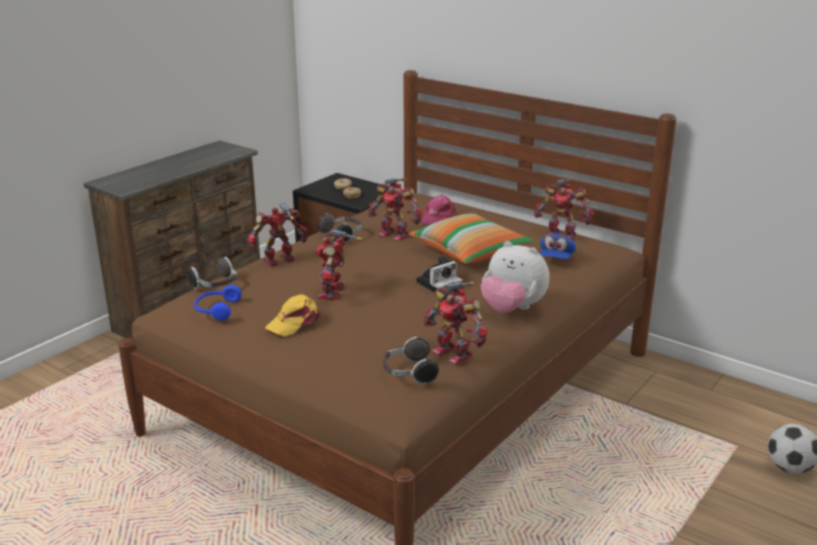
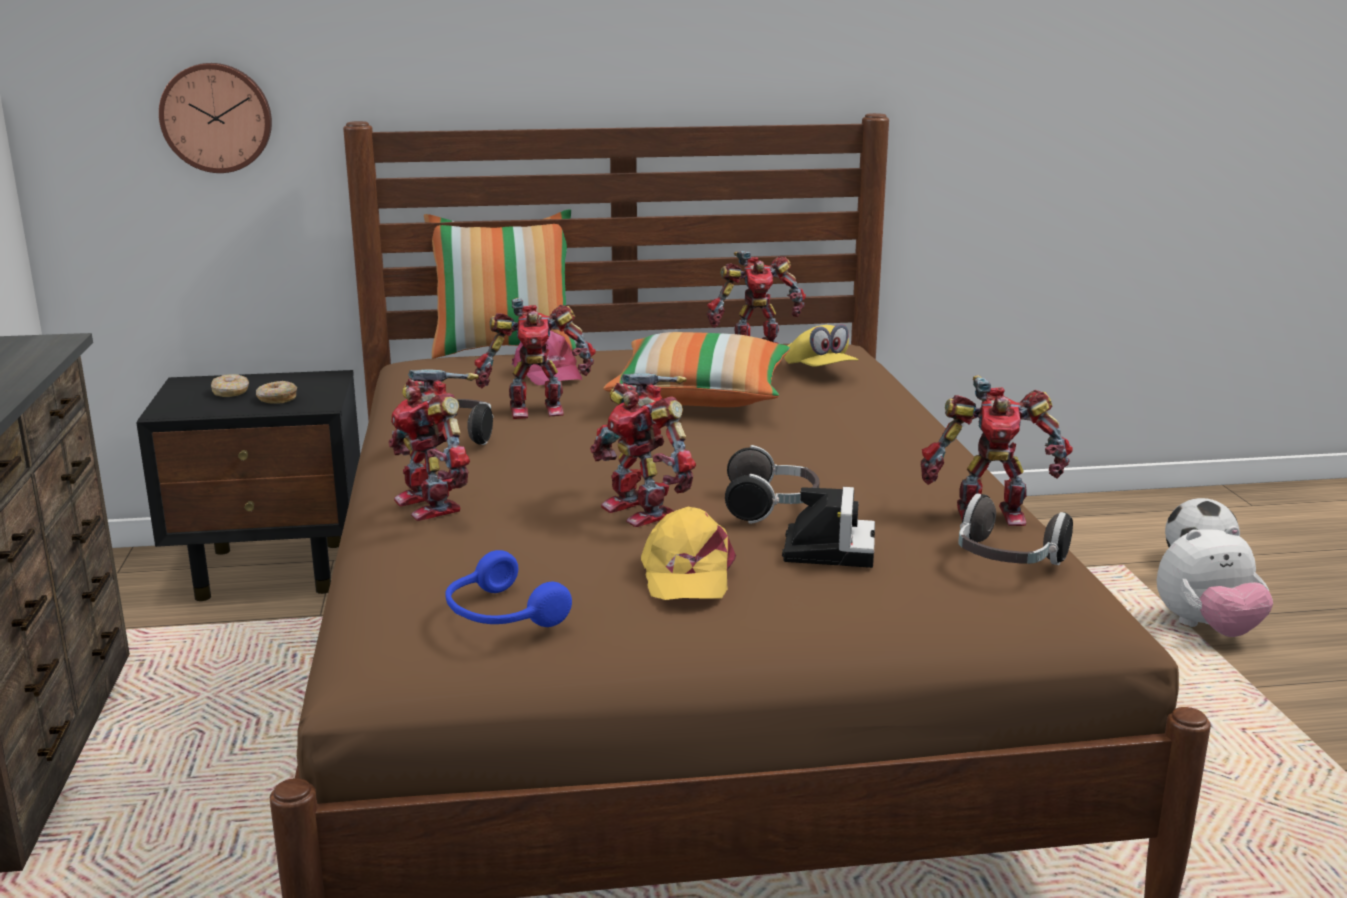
camera: 45 degrees left, 5 degrees down
headphones [187,257,237,289] -> headphones moved to [725,445,820,524]
toy robot [247,203,308,267] -> toy robot turned 45 degrees counterclockwise [389,369,479,521]
camera [417,256,463,293] -> camera moved to [782,487,875,568]
plush toy [481,241,550,313] -> plush toy moved to [1157,526,1273,637]
blue cap [540,233,576,259] -> yellow cap [784,324,858,367]
none -> wall clock [159,63,272,173]
none -> pillow [424,209,576,358]

